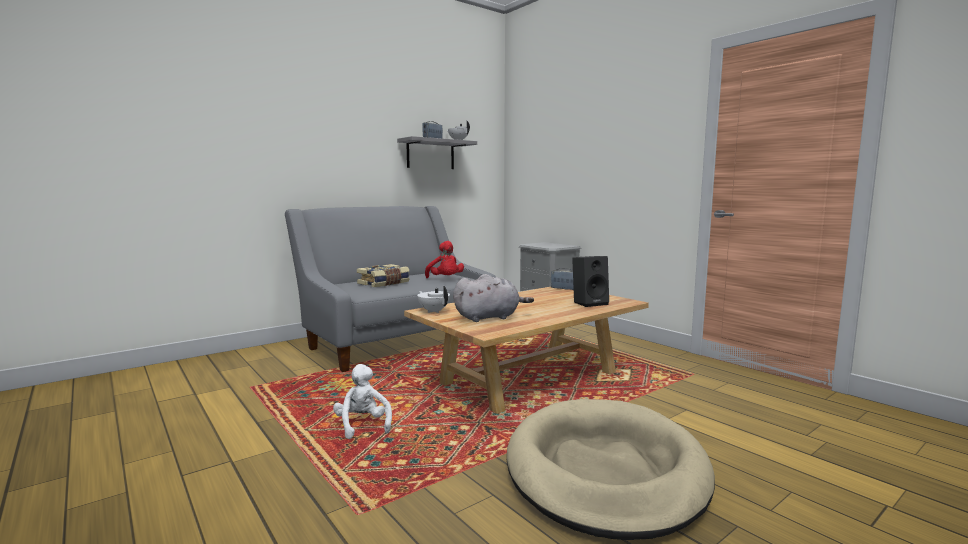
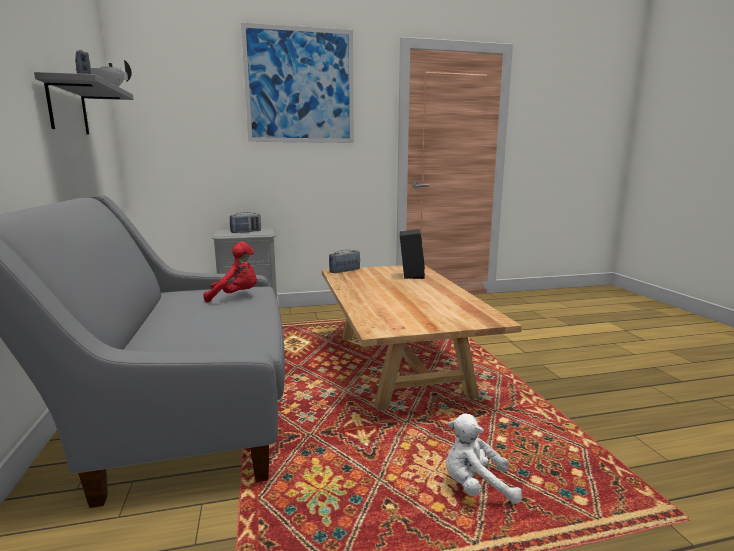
camera: 65 degrees left, 5 degrees up
book [357,264,410,287] -> none
white teapot [417,286,450,313] -> none
grey plush toy [453,274,534,322] -> none
beige dog bed [507,399,715,540] -> none
none -> radio [230,212,261,233]
none -> picture [241,23,354,143]

